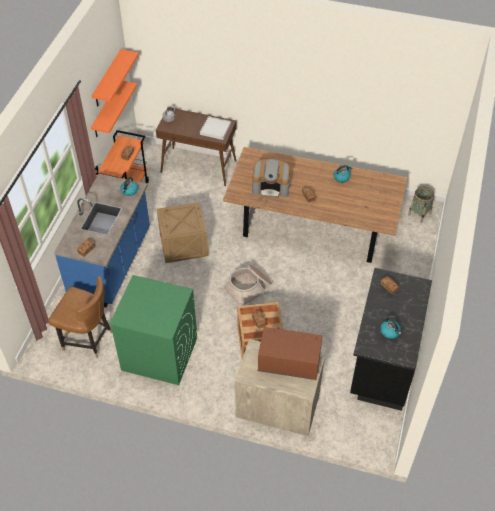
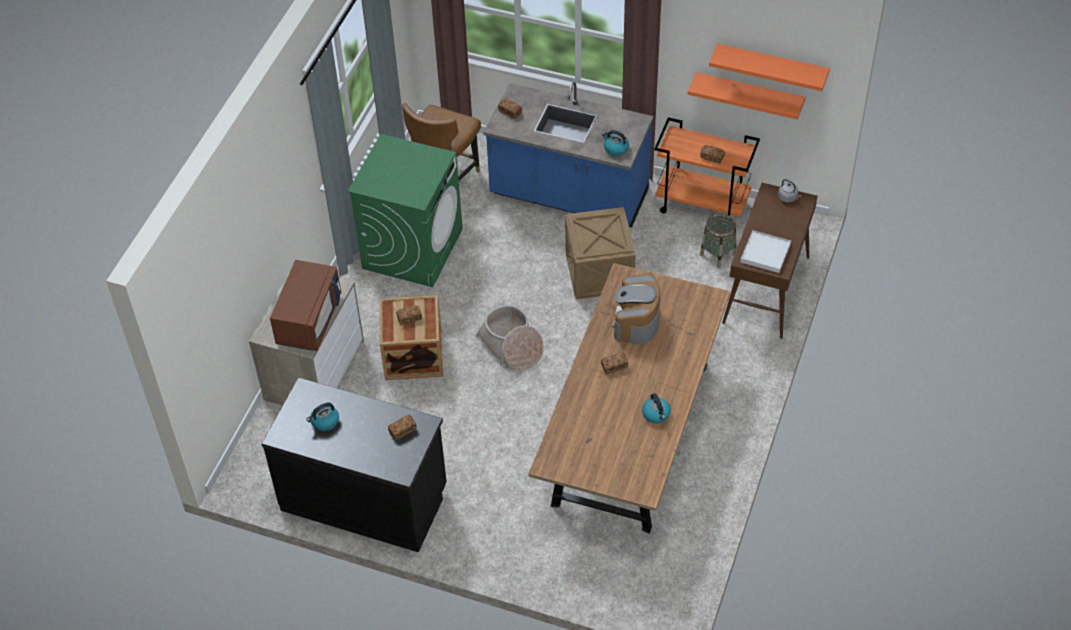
camera: 95 degrees right, 0 degrees up
basket [408,187,434,223] -> basket moved to [700,213,736,268]

